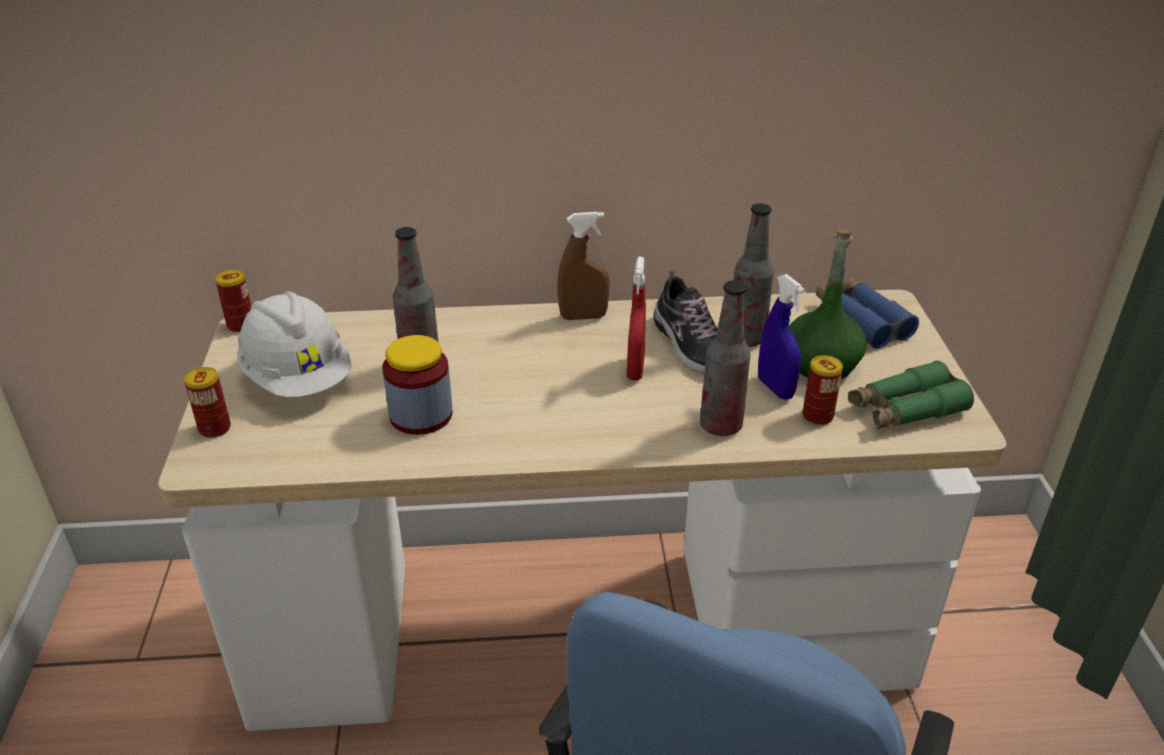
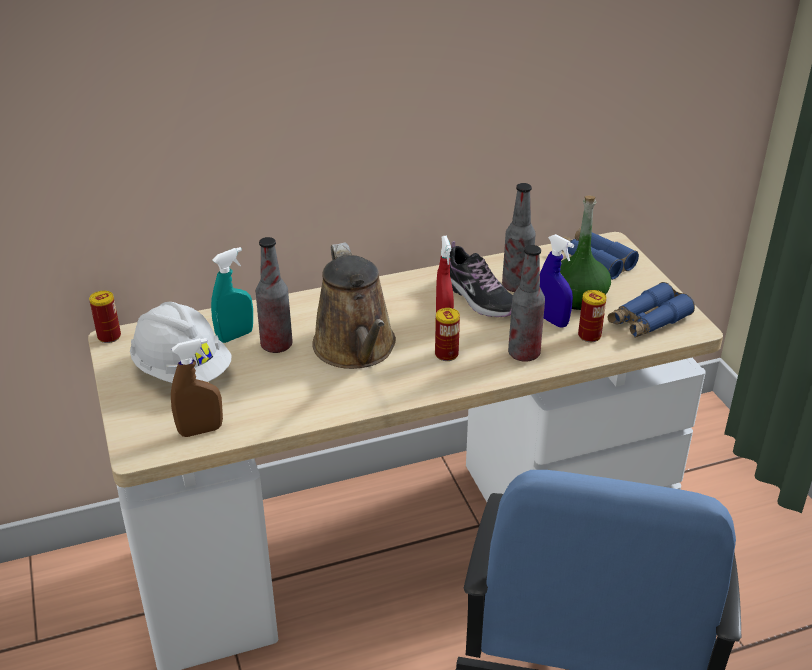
camera: 15 degrees left, 0 degrees up
can [184,367,231,438] -> can moved to [435,308,460,361]
jar [382,335,453,435] -> none
brown spray bottle [557,212,610,320] -> brown spray bottle moved to [171,338,223,437]
green binoculars [848,361,974,429] -> blue binoculars [608,282,695,338]
none -> turquoise spray bottle [211,247,253,343]
none -> brown watering can [312,242,396,369]

